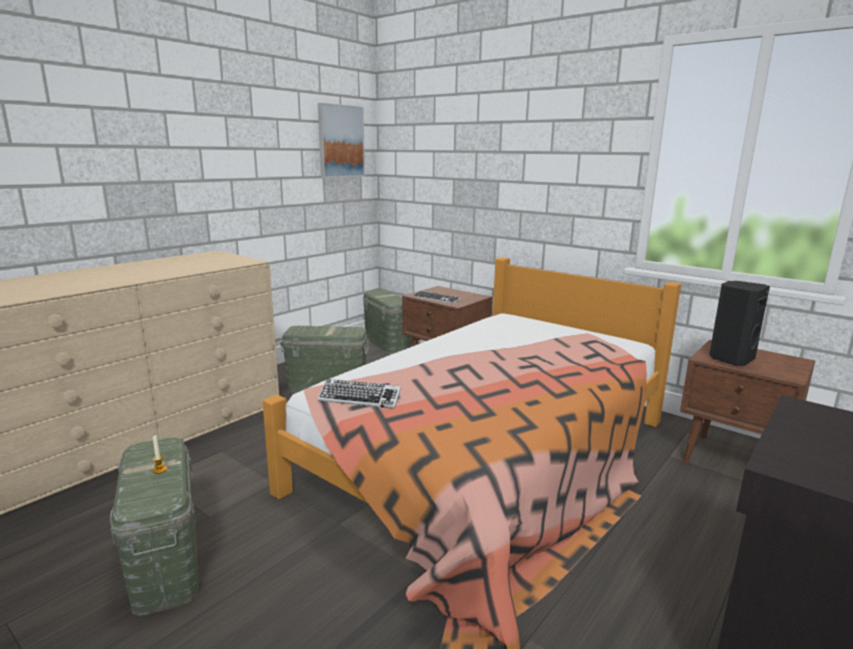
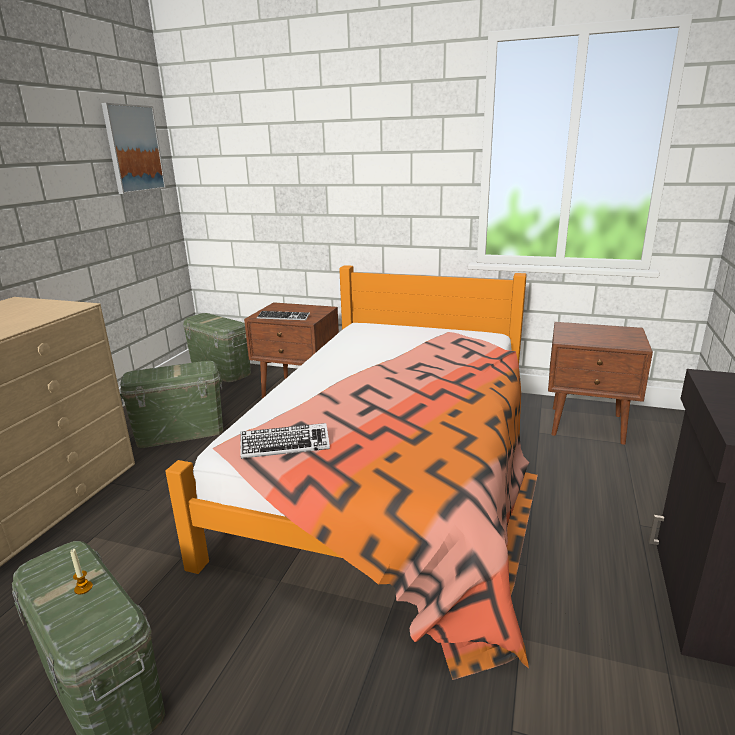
camera: 20 degrees left, 5 degrees up
black speaker [709,281,770,366] -> none

